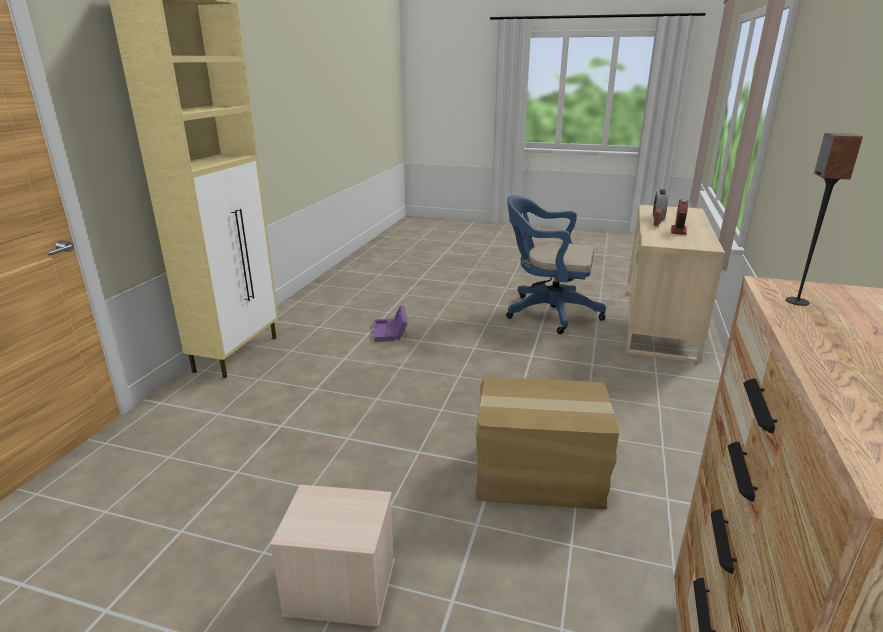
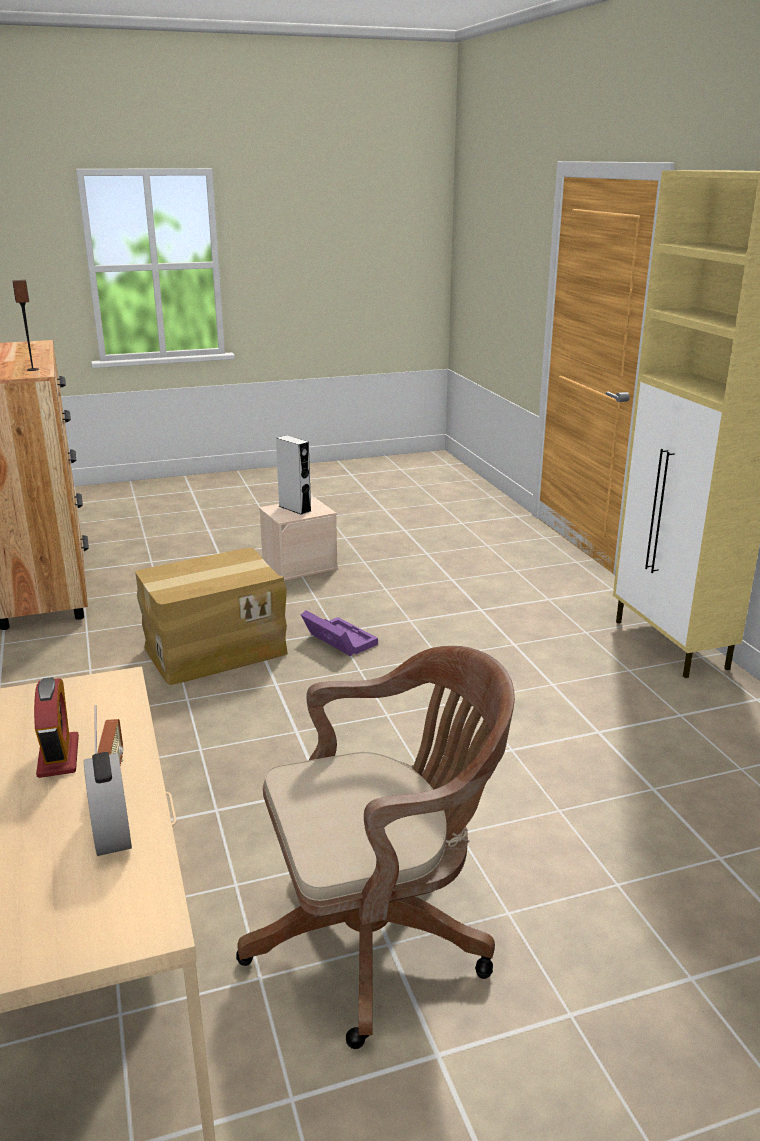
camera: 145 degrees right, 0 degrees up
purple storage box [373,305,408,342] -> purple storage box moved to [301,610,378,656]
blue office chair [506,195,606,334] -> brown office chair [236,646,515,1049]
none -> grey speaker [276,435,311,515]

